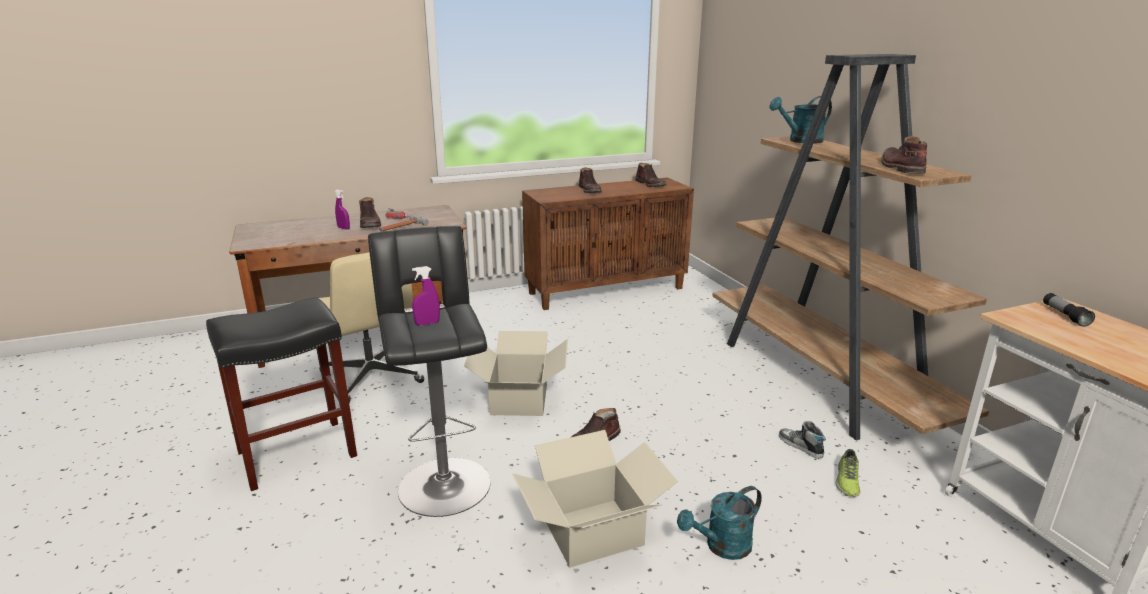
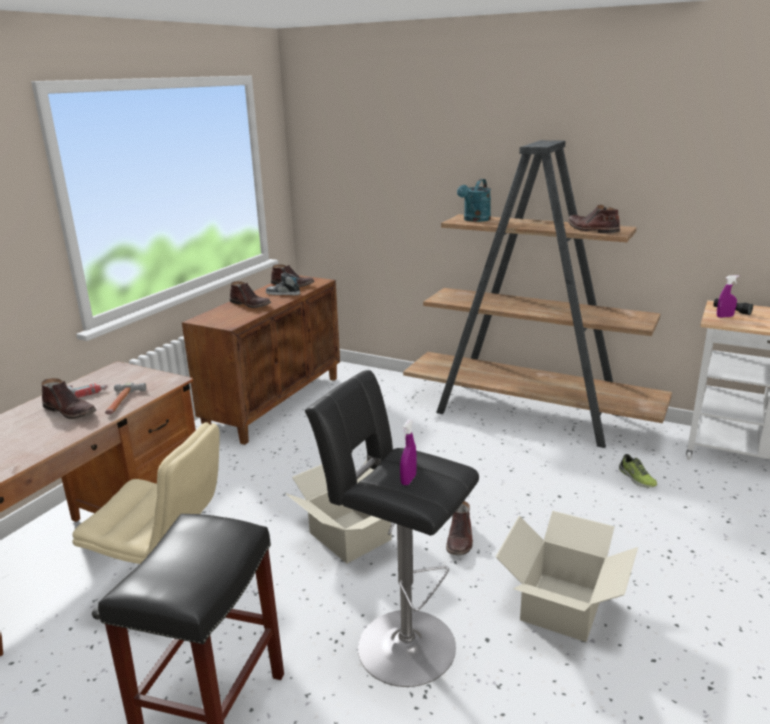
camera: 40 degrees left, 0 degrees up
purple spray bottle [335,189,350,230] -> purple spray bottle moved to [717,275,739,318]
turquoise watering can [677,486,762,560] -> none
shoe [779,421,826,459] -> shoe moved to [266,273,300,295]

